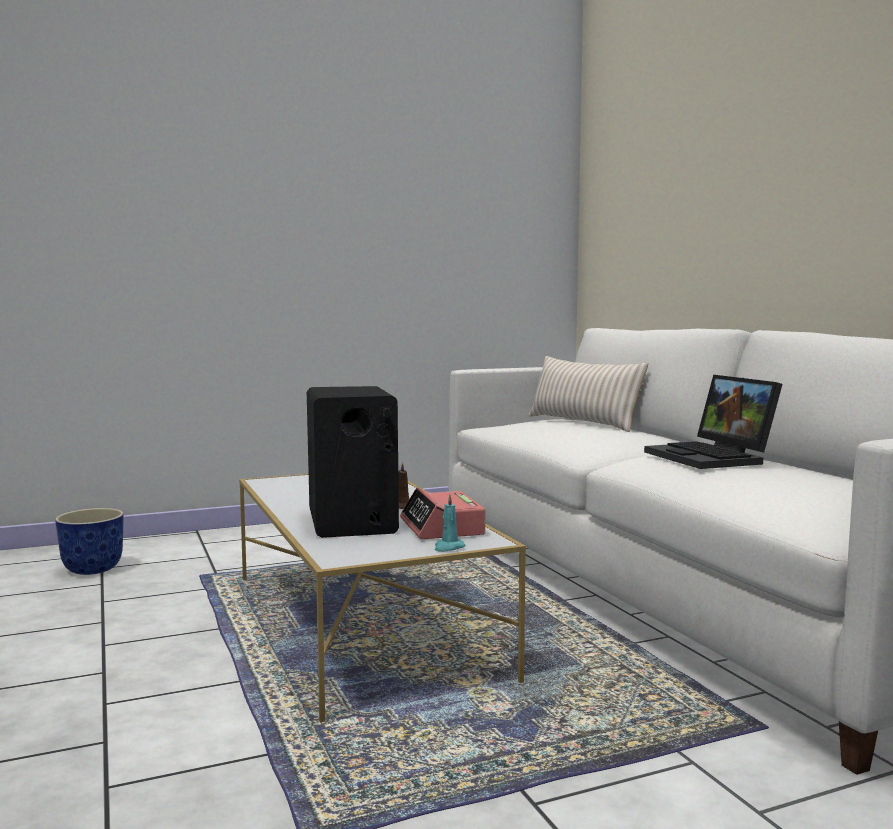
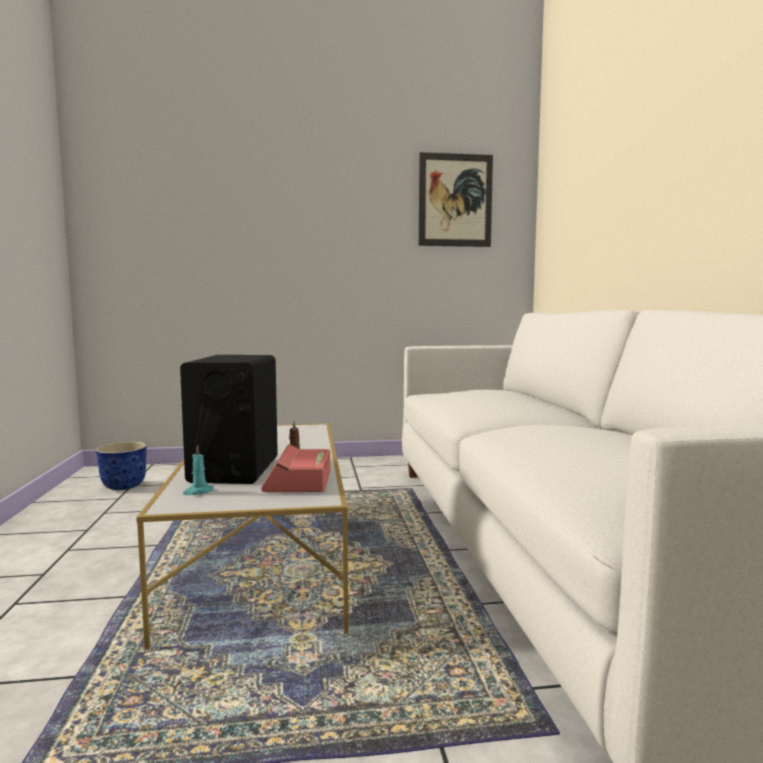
camera: 15 degrees right, 0 degrees up
turquoise candle [434,494,465,552] -> turquoise candle moved to [183,445,213,495]
beige pillow [528,356,648,432] -> none
laptop [644,375,782,469] -> none
none -> picture [419,152,493,247]

